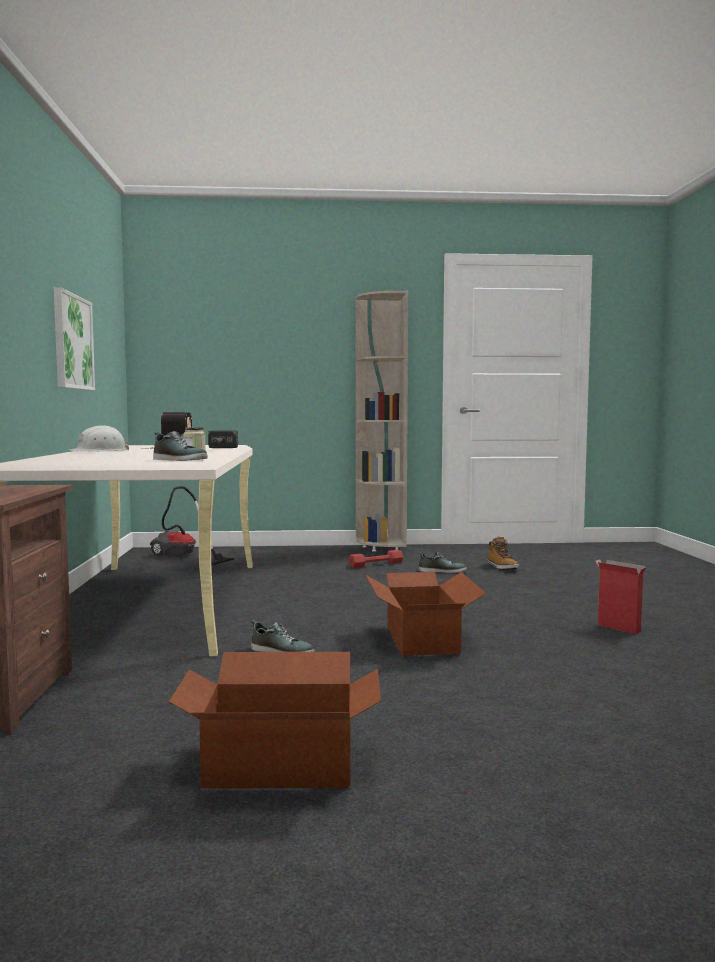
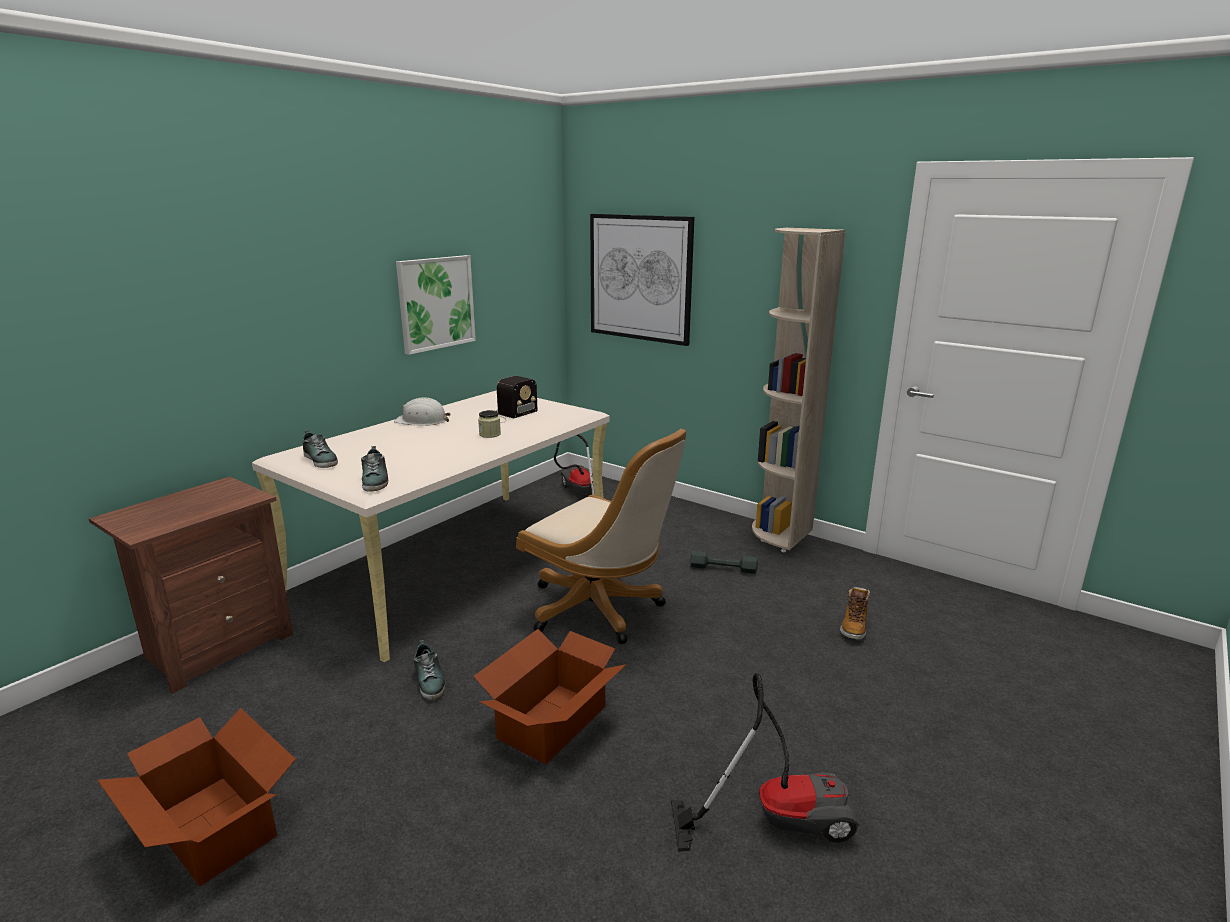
camera: 40 degrees right, 15 degrees up
hammer [208,431,238,448] -> none
red dumbbell [349,550,403,568] -> grey dumbbell [690,551,758,574]
shoe [419,552,467,573] -> shoe moved to [303,430,338,468]
cardboard box [595,560,647,634] -> vacuum cleaner [671,672,859,852]
none -> office chair [516,429,686,644]
none -> picture [590,214,694,346]

